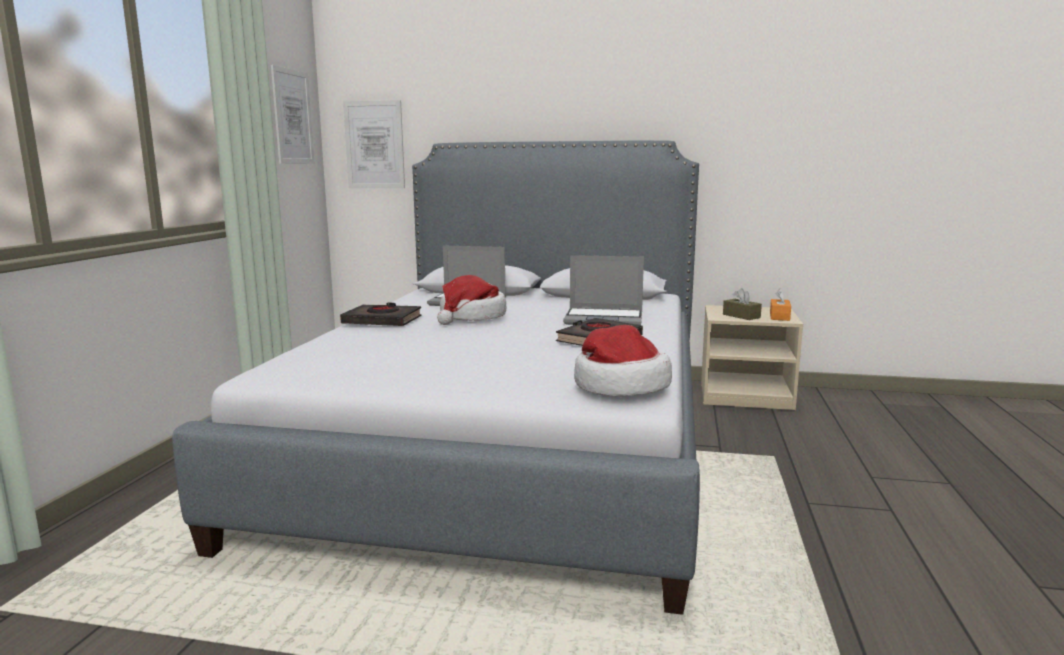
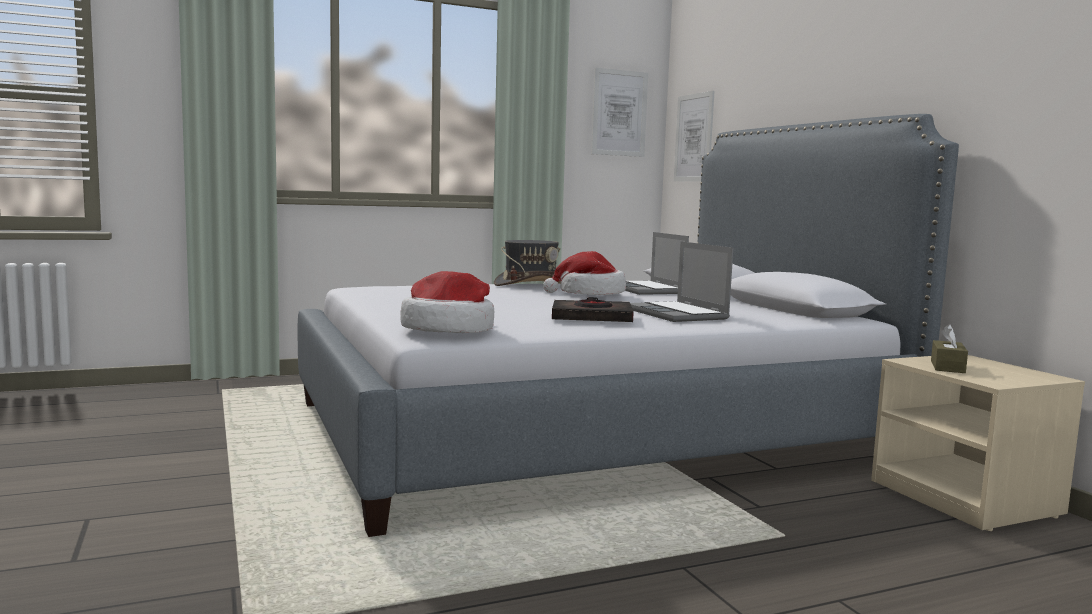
camera: 55 degrees right, 5 degrees down
black book [340,302,422,326] -> grey hat [494,240,561,286]
orange tissue box [770,288,791,321] -> none

